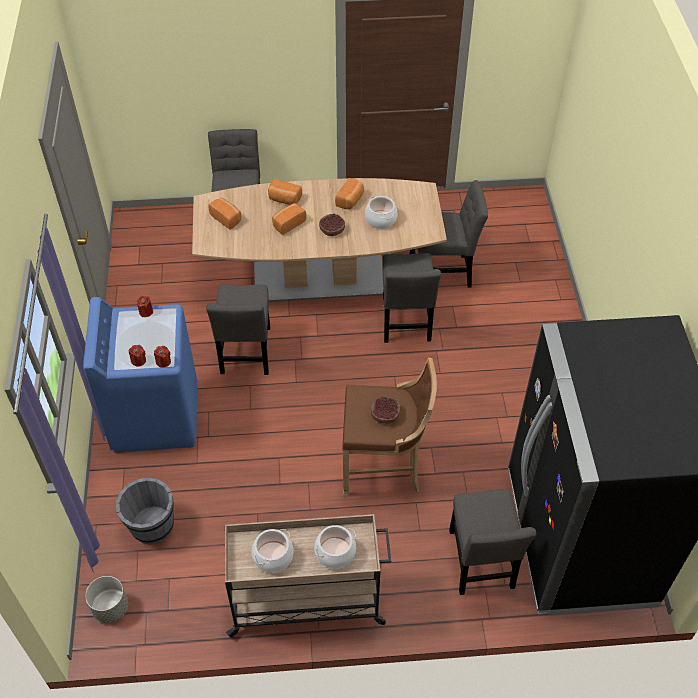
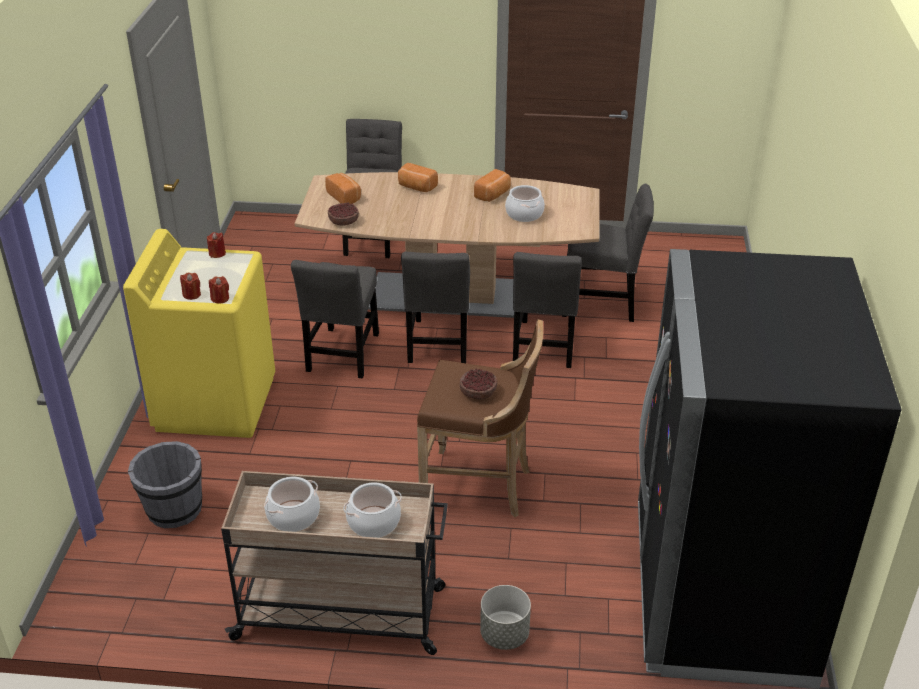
camera: 10 degrees right, 15 degrees down
blue washing machine [83,297,197,453] -> yellow washing machine [123,229,275,438]
grey planter [85,576,128,623] -> grey planter moved to [480,585,531,650]
bread [272,203,306,235] -> none
bowl [319,214,345,236] -> bowl moved to [328,202,359,226]
grey chair [449,489,536,595] -> grey chair moved to [401,252,470,363]

